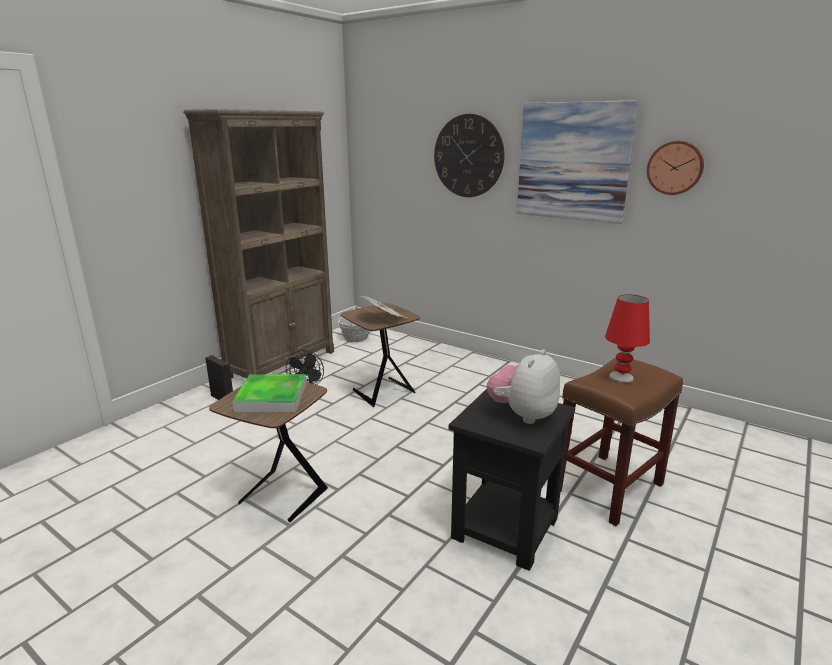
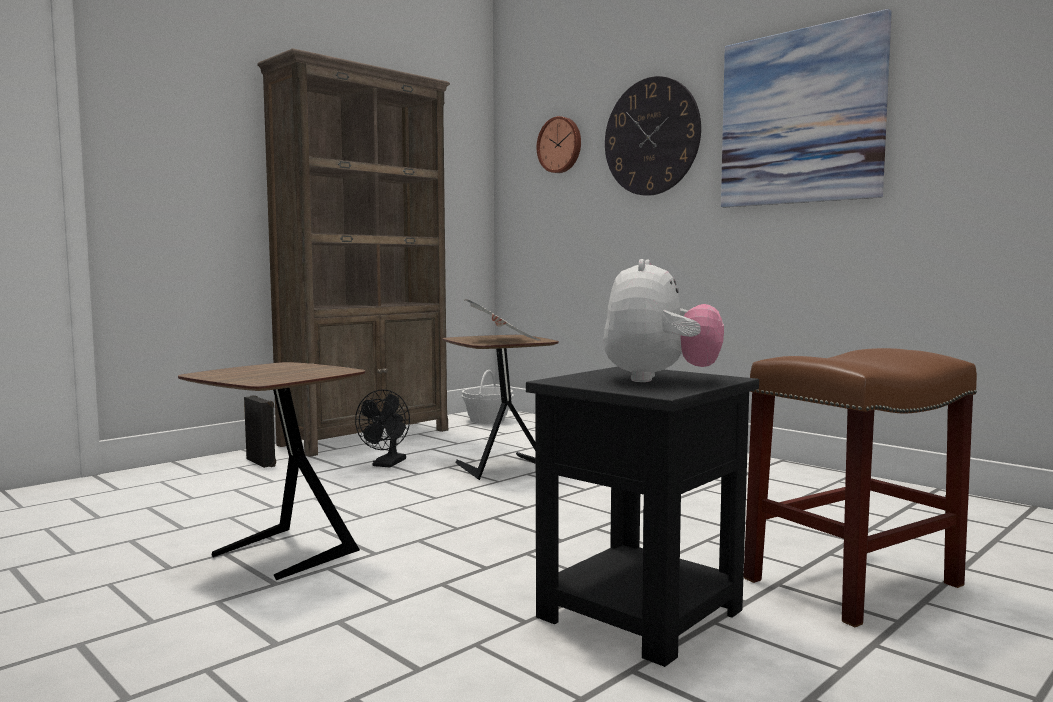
camera: 10 degrees right, 15 degrees down
tray [232,374,307,412] -> none
plush toy [487,349,560,424] -> plush toy turned 150 degrees clockwise [603,259,724,382]
red table lamp [605,294,650,383] -> none
wall clock [647,141,704,195] -> wall clock moved to [537,116,581,173]

